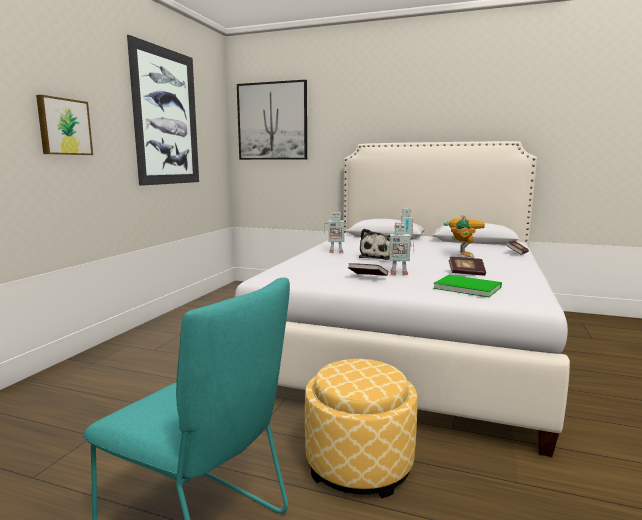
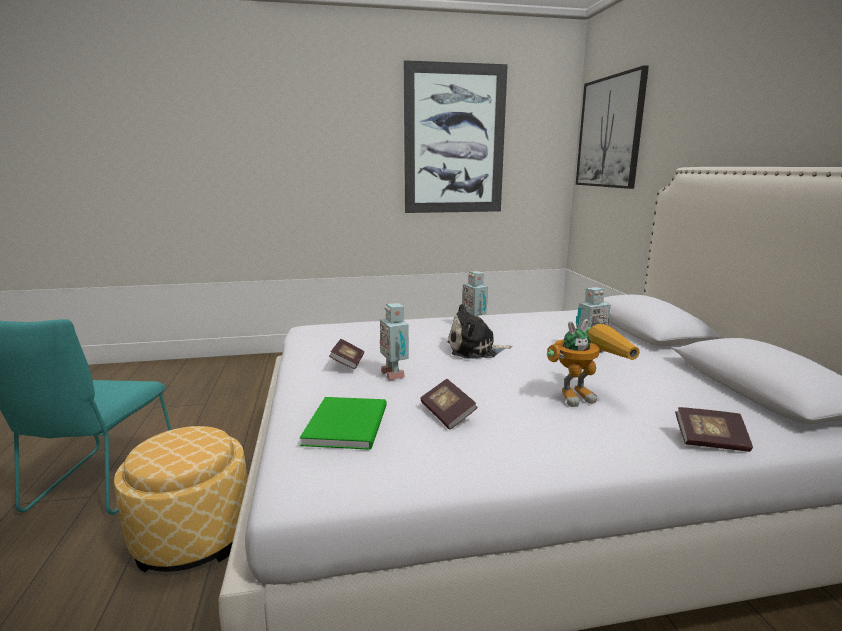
camera: 60 degrees right, 5 degrees up
picture [36,95,93,155] -> none

